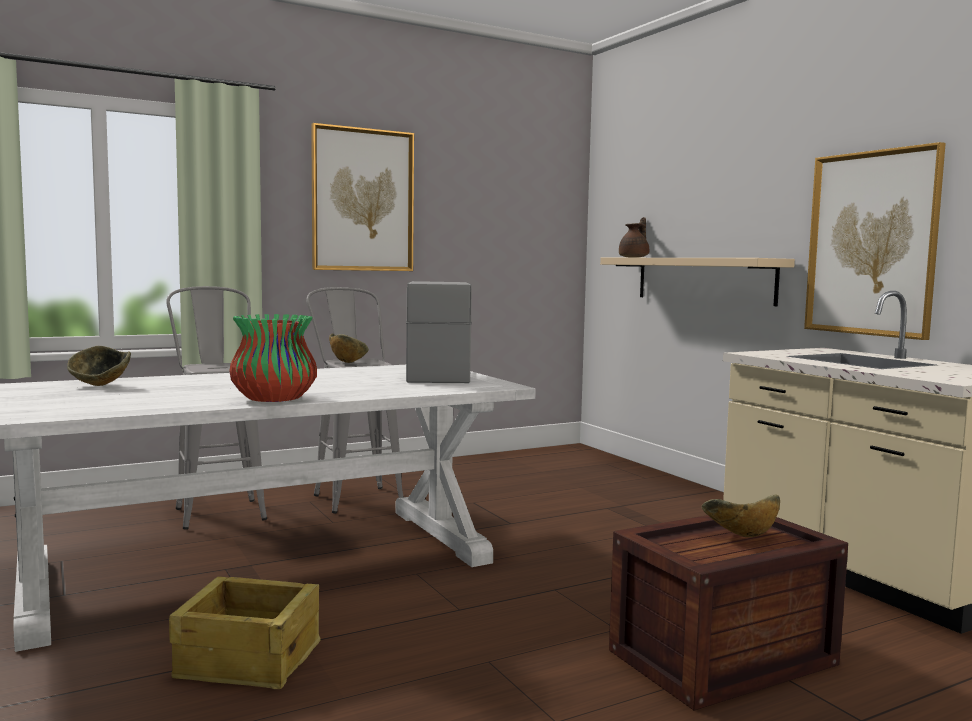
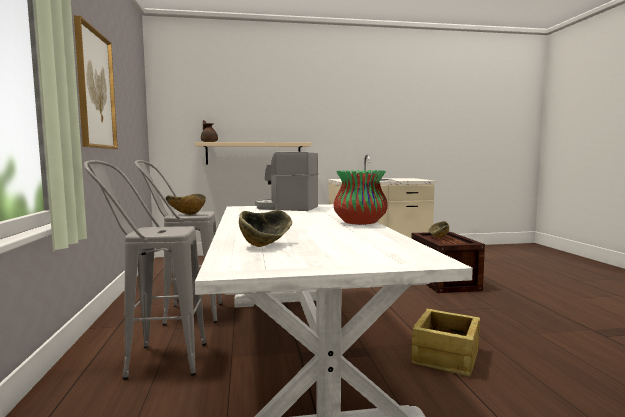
camera: 70 degrees left, 0 degrees up
picture [804,142,946,340] -> none

